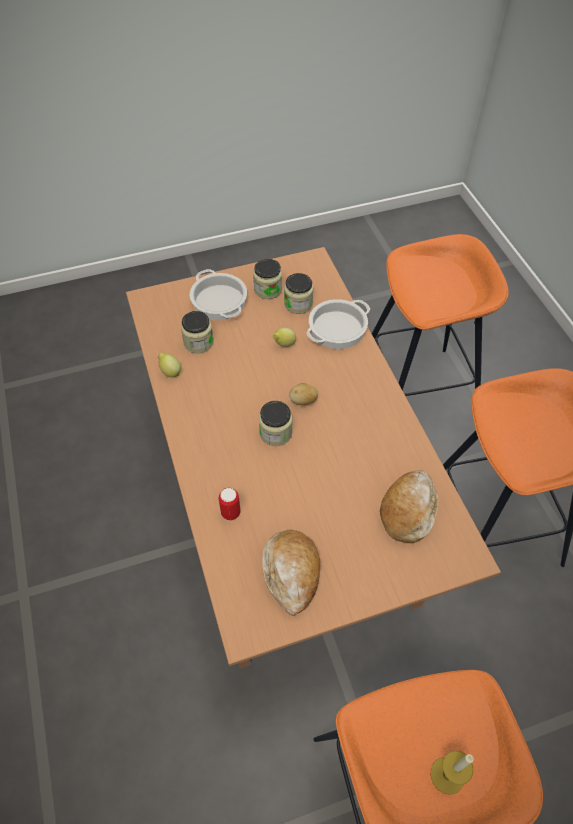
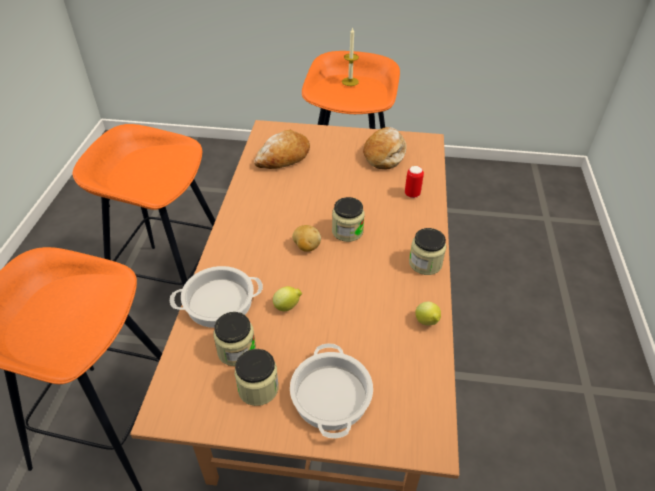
camera: 155 degrees left, 10 degrees down
jar [181,311,214,353] -> jar moved to [409,228,446,275]

